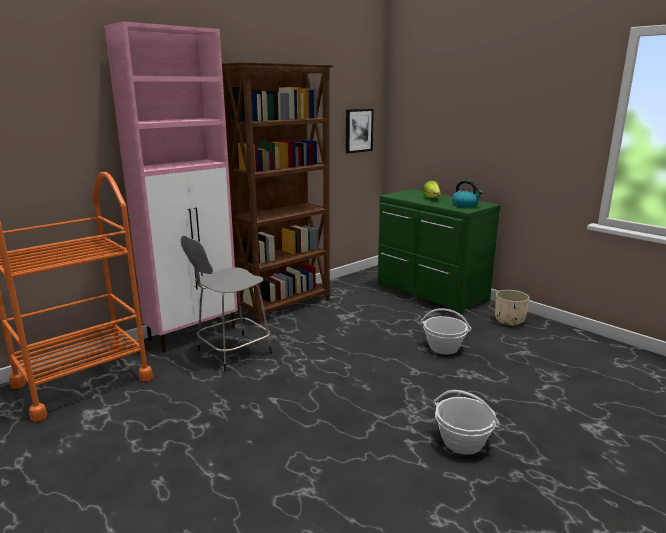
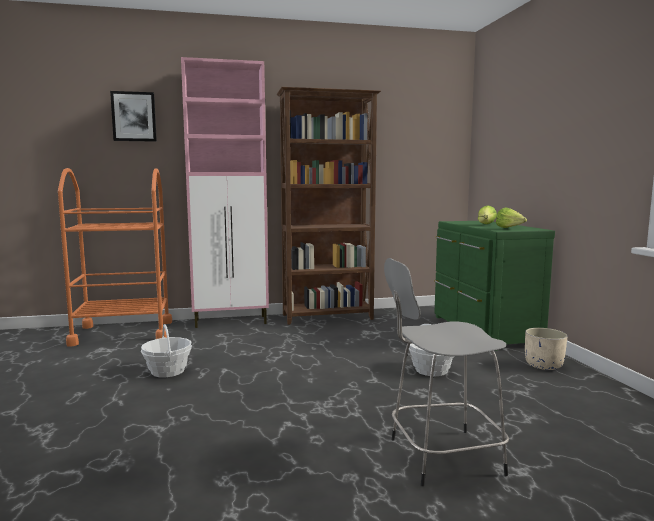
camera: 30 degrees right, 10 degrees down
grey stool [181,236,272,371] -> grey stool moved to [384,258,509,486]
picture [346,109,374,154] -> picture moved to [110,91,157,142]
basket [434,390,500,455] -> basket moved to [141,324,192,377]
kettle [452,180,483,207] -> lettuce [496,207,527,228]

